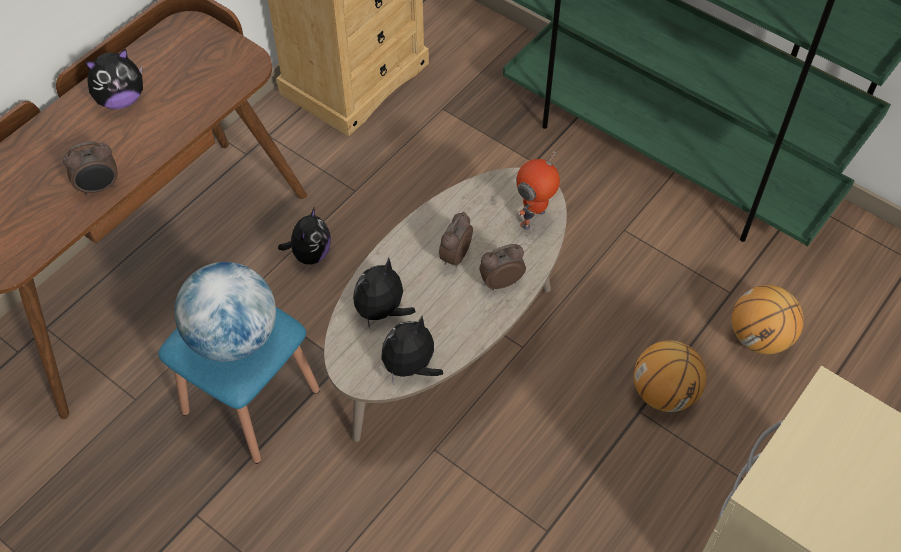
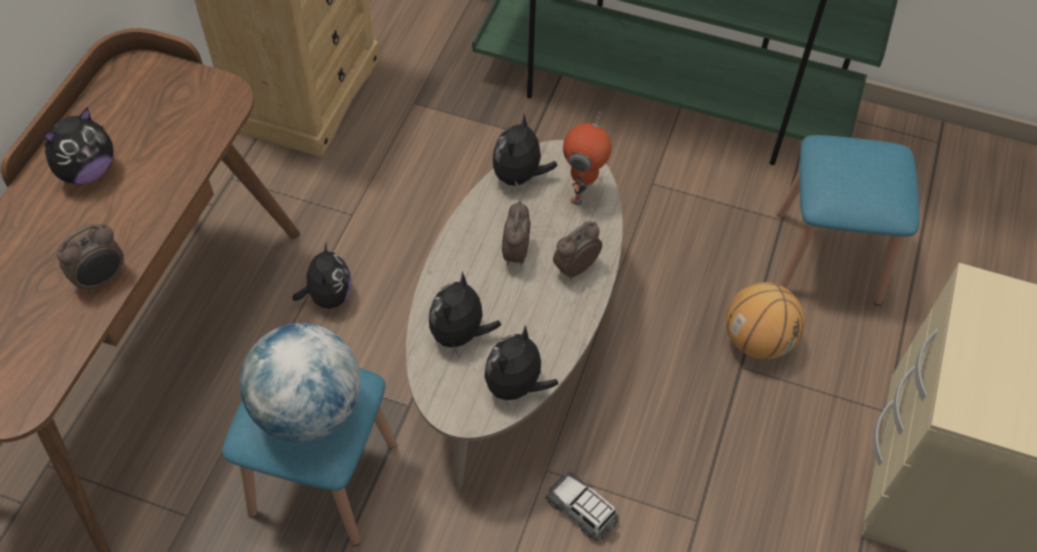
camera: 20 degrees left, 0 degrees up
basketball [732,285,804,354] -> blue stool [777,135,920,306]
none -> plush toy [492,112,558,192]
none -> toy car [545,472,619,541]

